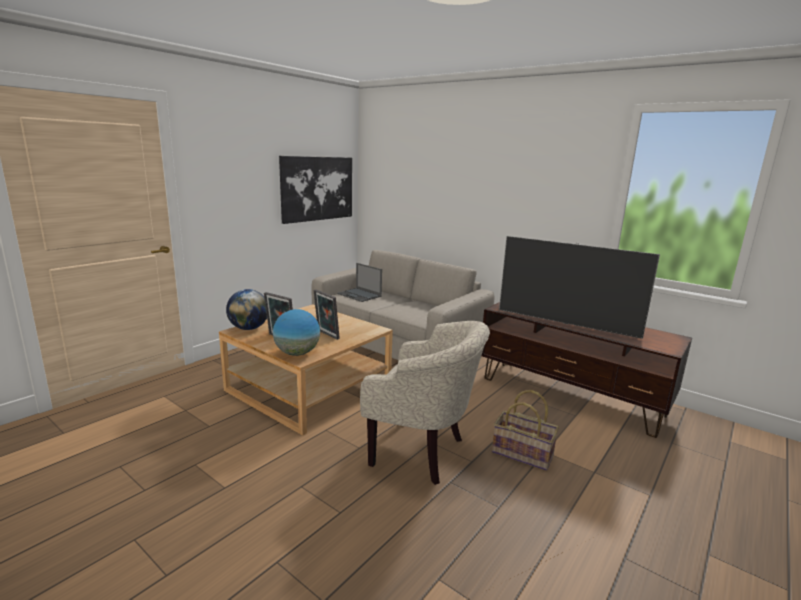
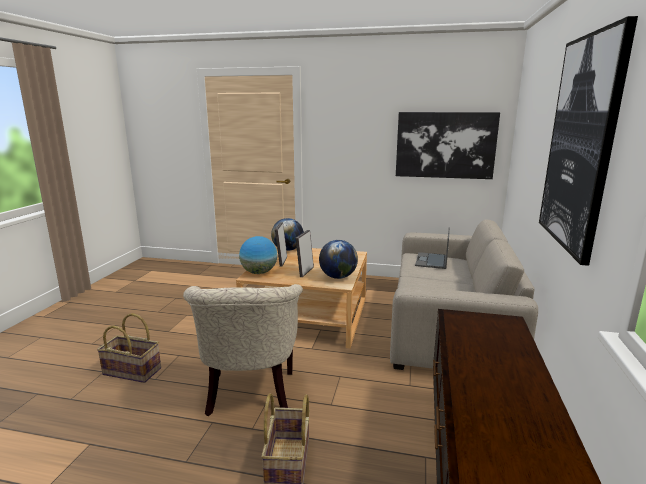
camera: 65 degrees right, 0 degrees up
television [499,236,660,339] -> none
none -> basket [97,313,161,383]
none -> globe [319,240,358,279]
none -> picture [539,16,638,266]

